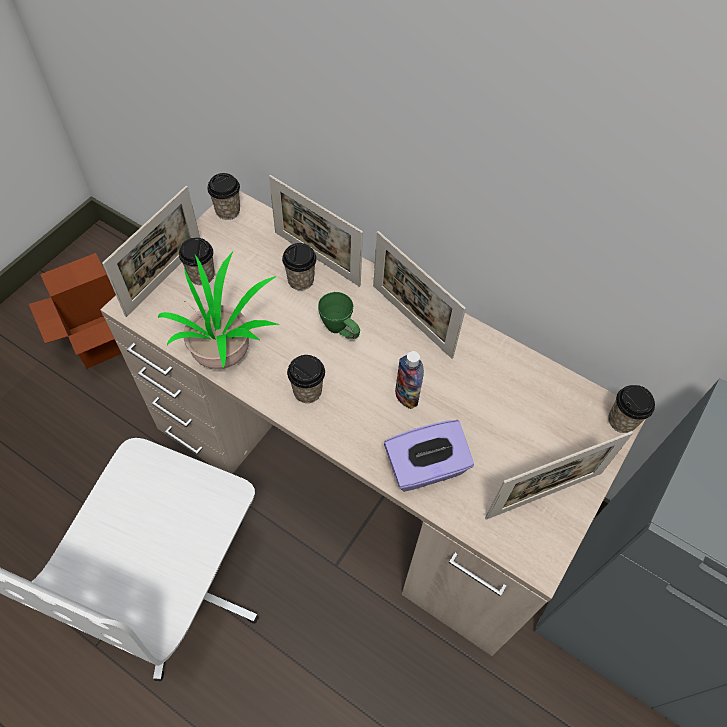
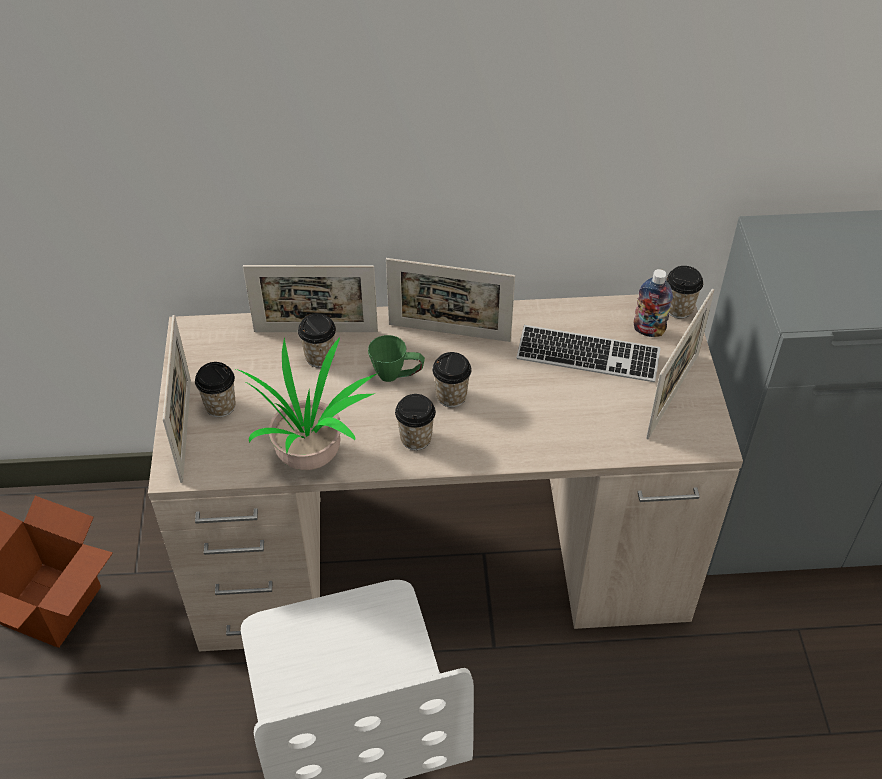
camera: 35 degrees left, 10 degrees down
cup [207,173,240,220] -> cup moved to [432,352,472,407]
purple tissue box [384,420,474,492] -> none
bottle [395,351,424,409] -> bottle moved to [633,269,673,337]
none -> keyboard [517,325,661,382]

